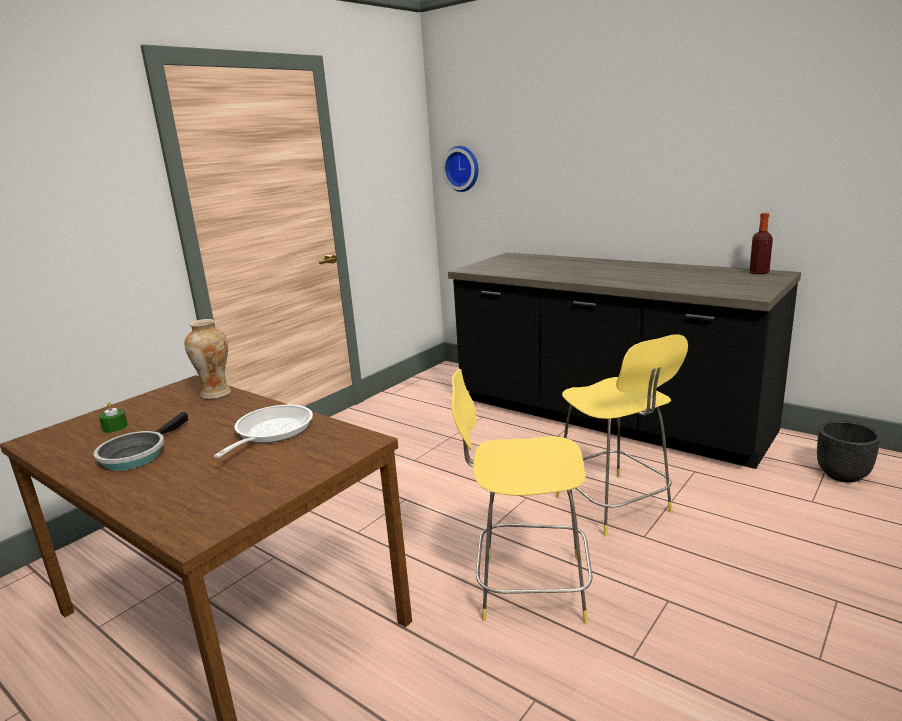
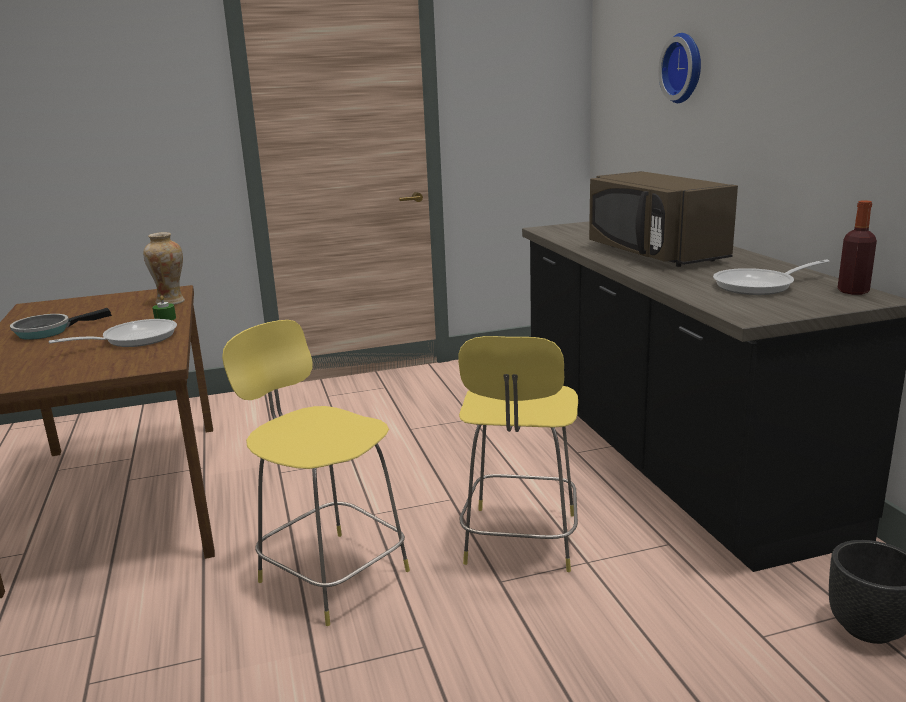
camera: 35 degrees right, 0 degrees up
green candle [99,402,128,433] -> green candle moved to [152,295,176,320]
wall clock [442,146,479,192] -> wall clock moved to [658,33,701,103]
none -> brown microwave [589,171,738,267]
none -> frying pan [713,259,830,295]

